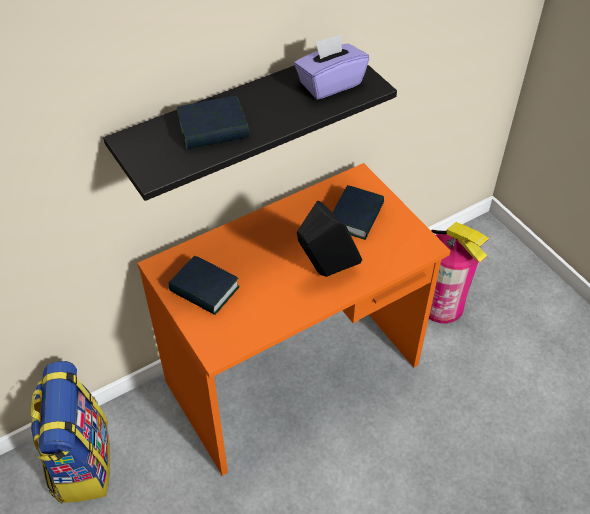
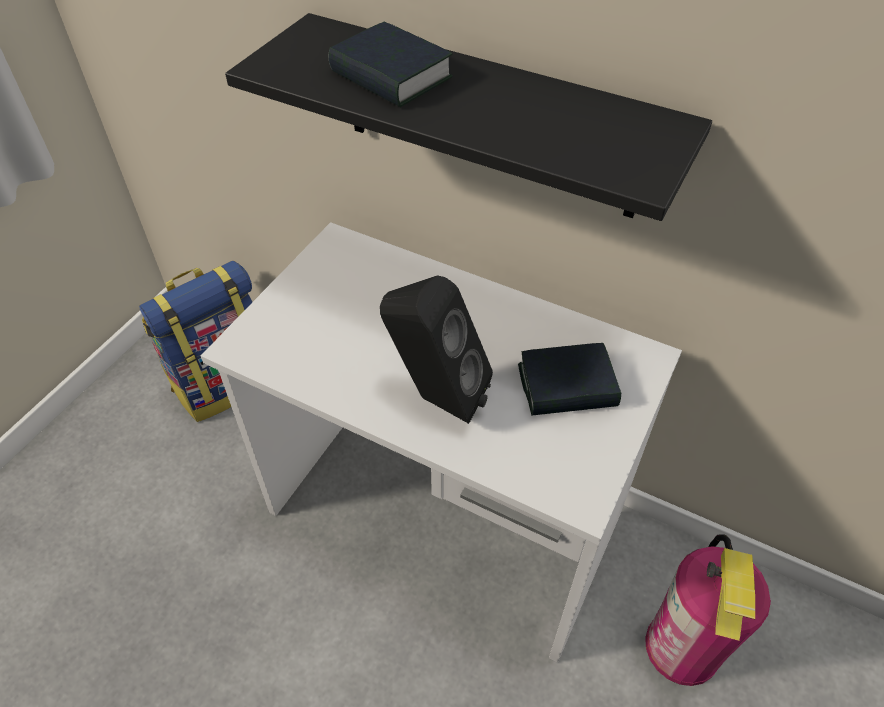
camera: 60 degrees right, 0 degrees up
orange desk [137,163,451,476] -> white desk [201,222,682,663]
book [168,256,240,315] -> none
purple tissue box [294,34,369,99] -> none

